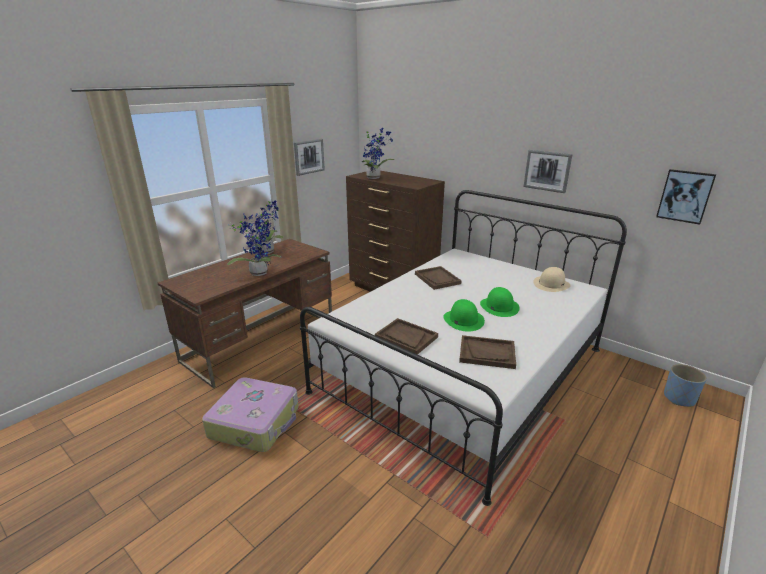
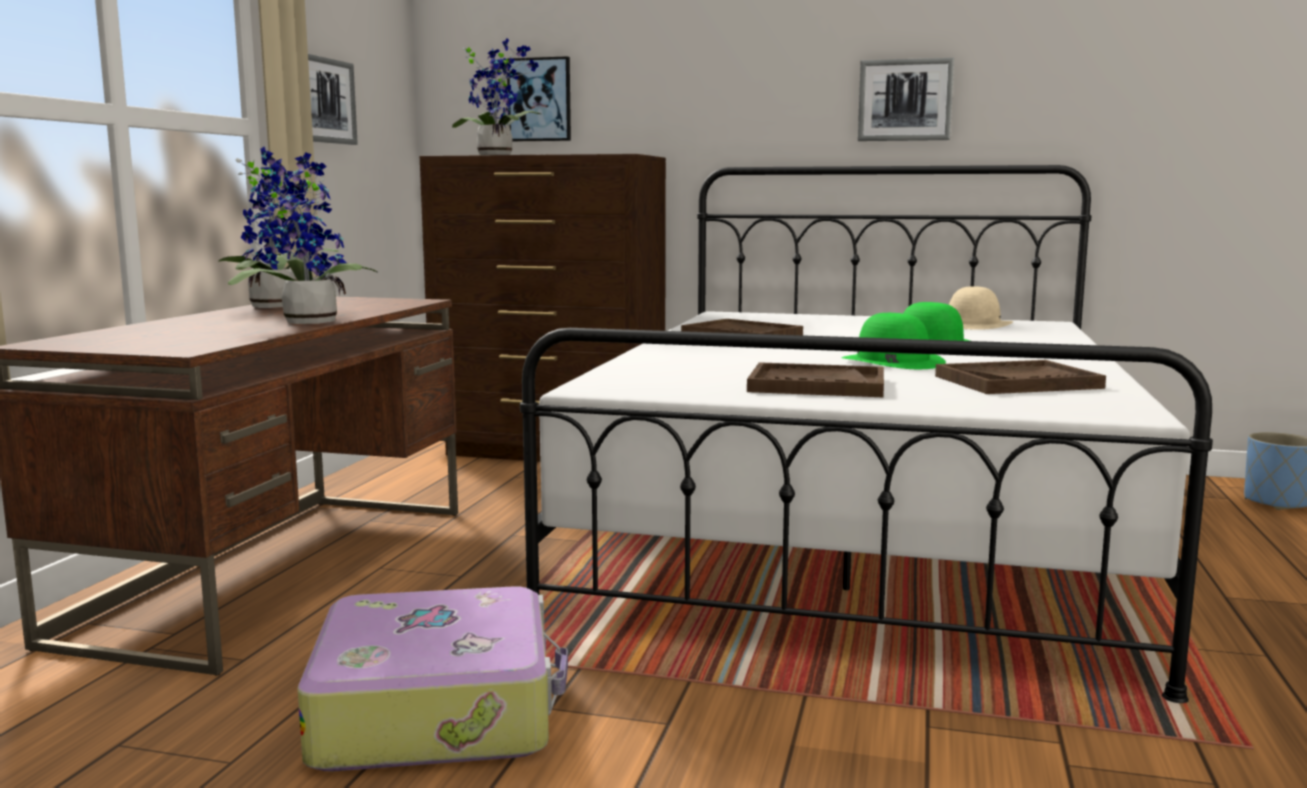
camera: 25 degrees left, 15 degrees down
picture [656,169,716,225] -> picture moved to [507,56,571,142]

